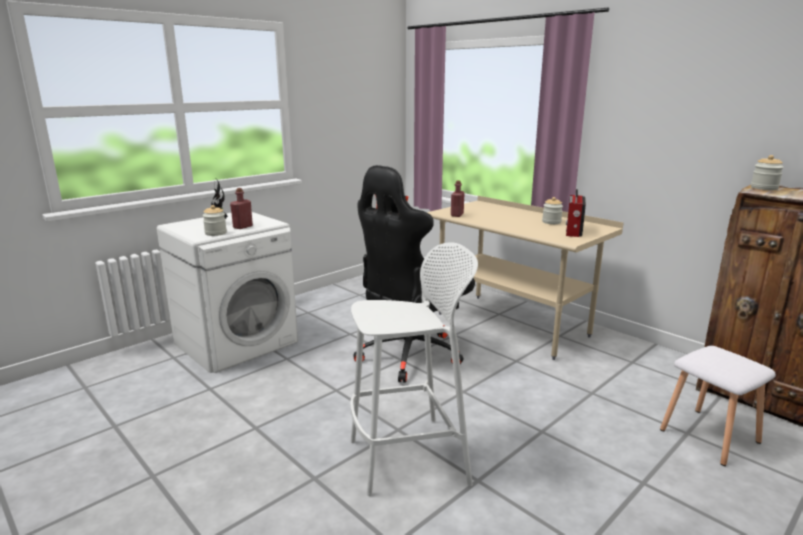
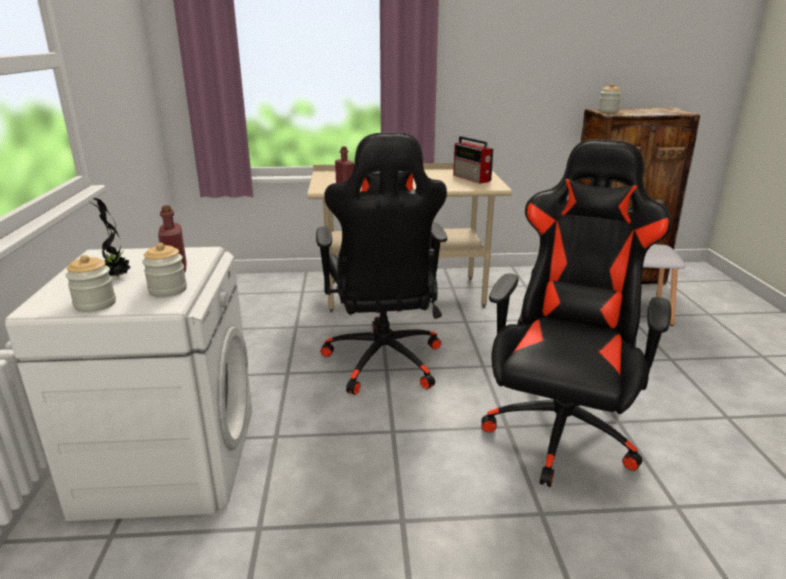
camera: 50 degrees left, 5 degrees up
white stool [350,242,478,496] -> black office chair [481,139,672,487]
jar [542,197,563,224] -> jar moved to [65,255,116,313]

